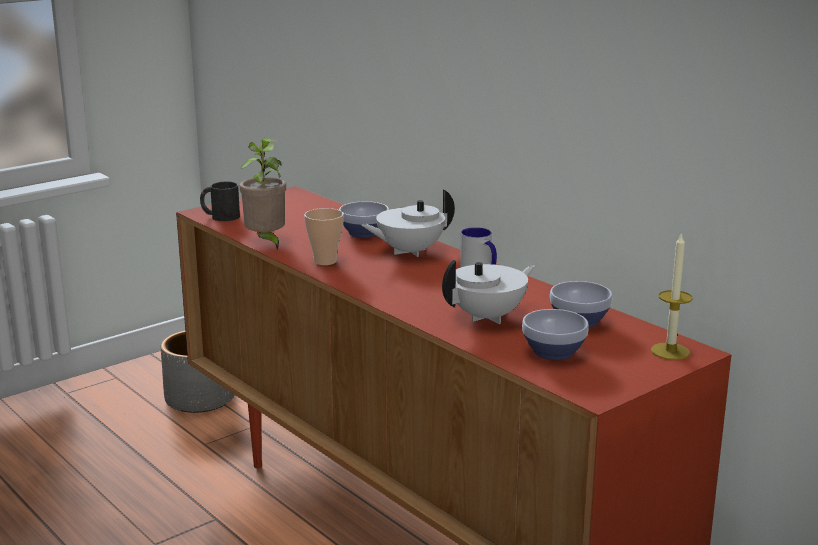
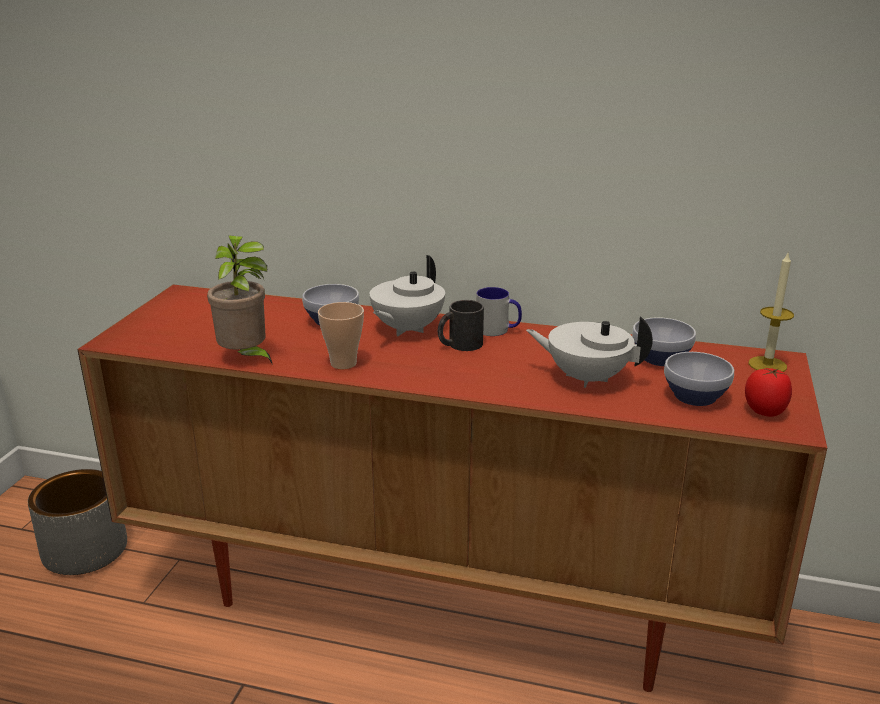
camera: 35 degrees left, 5 degrees up
black mug [200,182,240,221] -> black mug moved to [438,300,484,351]
white teapot [442,259,535,324] -> white teapot turned 90 degrees counterclockwise [526,316,653,388]
none -> tomato [745,368,792,417]

